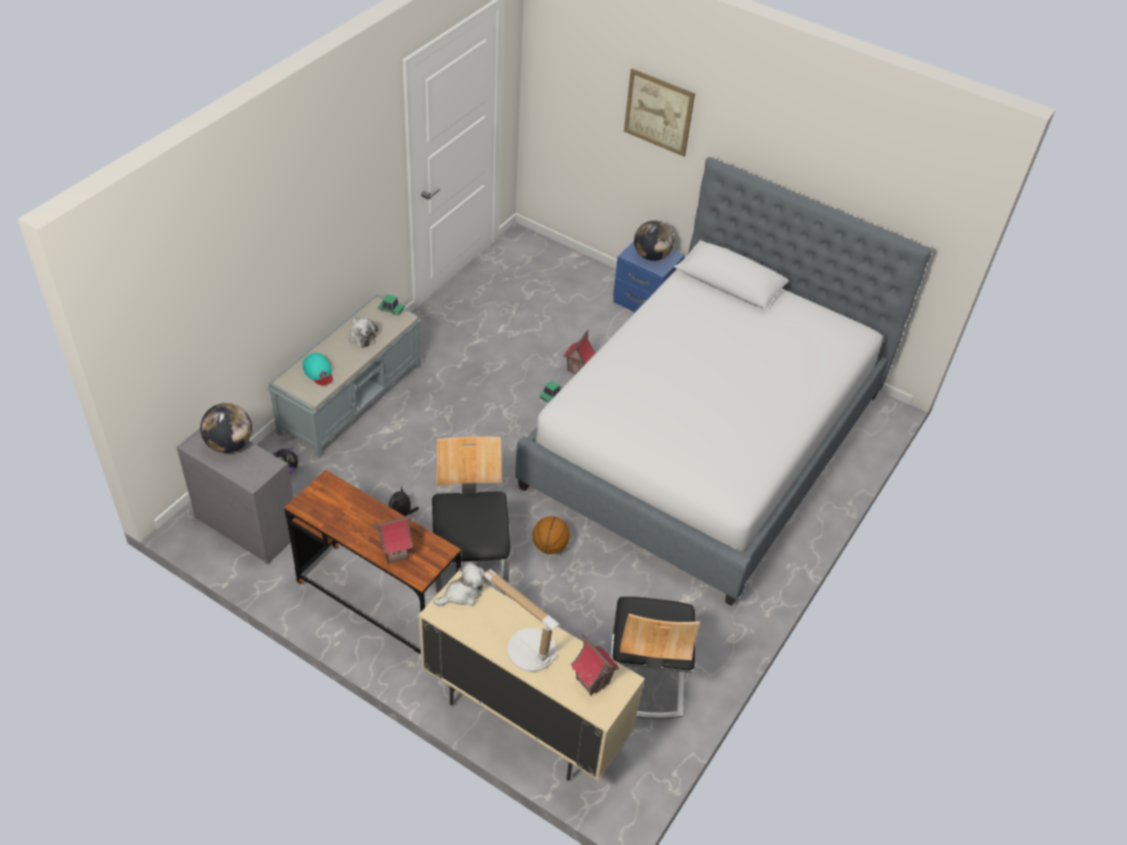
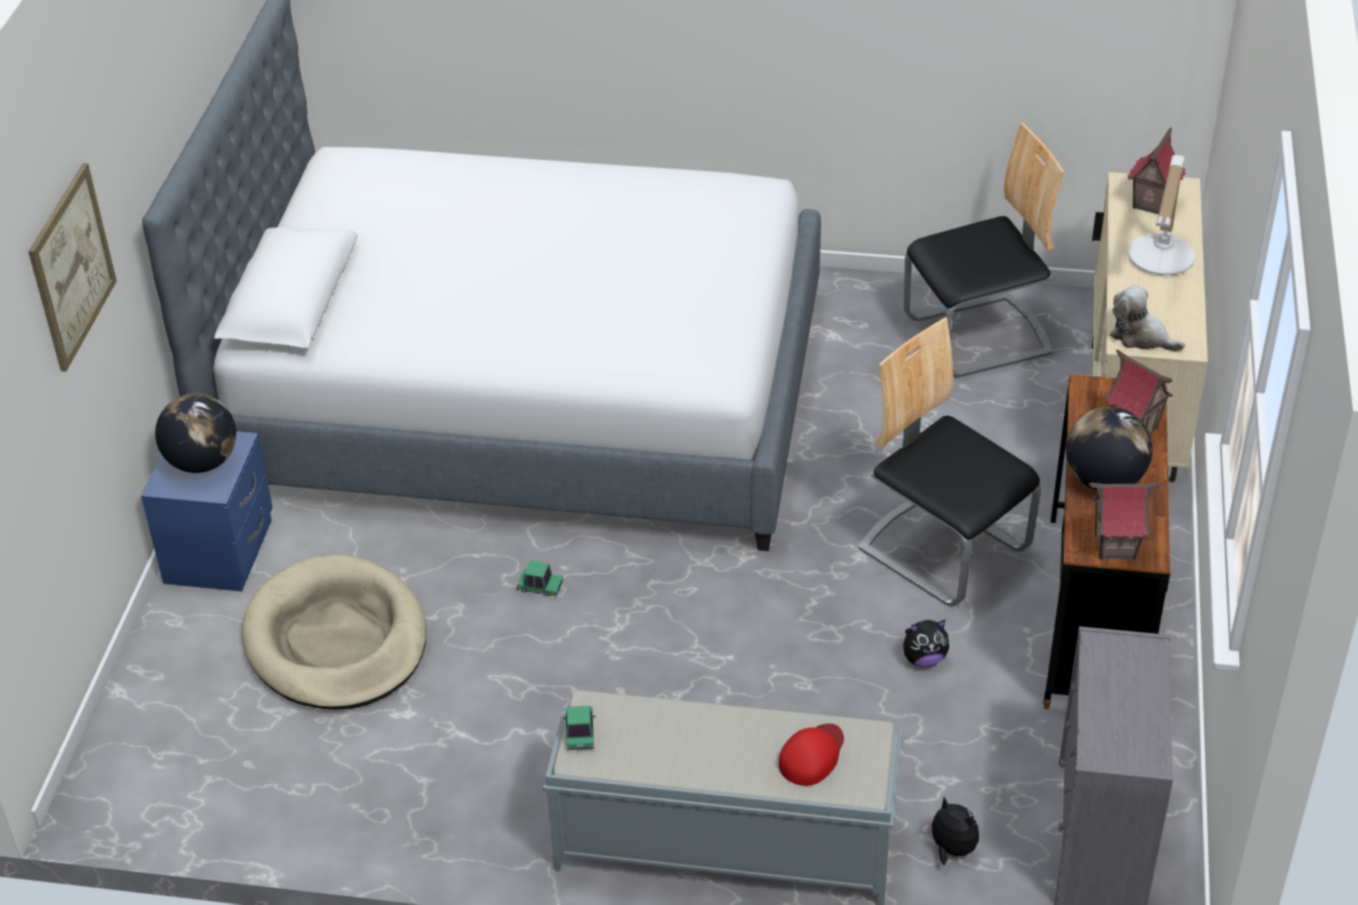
camera: 110 degrees left, 5 degrees down
globe [200,403,252,453] -> globe moved to [1066,407,1153,490]
turquoise cap [303,353,333,385] -> red cap [779,723,844,786]
plush toy [349,316,378,348] -> none
chair [432,437,510,592] -> chair turned 75 degrees clockwise [858,317,1041,606]
basketball [533,516,570,554] -> none
toy house [564,330,596,374] -> toy house moved to [1089,482,1162,560]
none -> beige dog bed [242,555,426,709]

